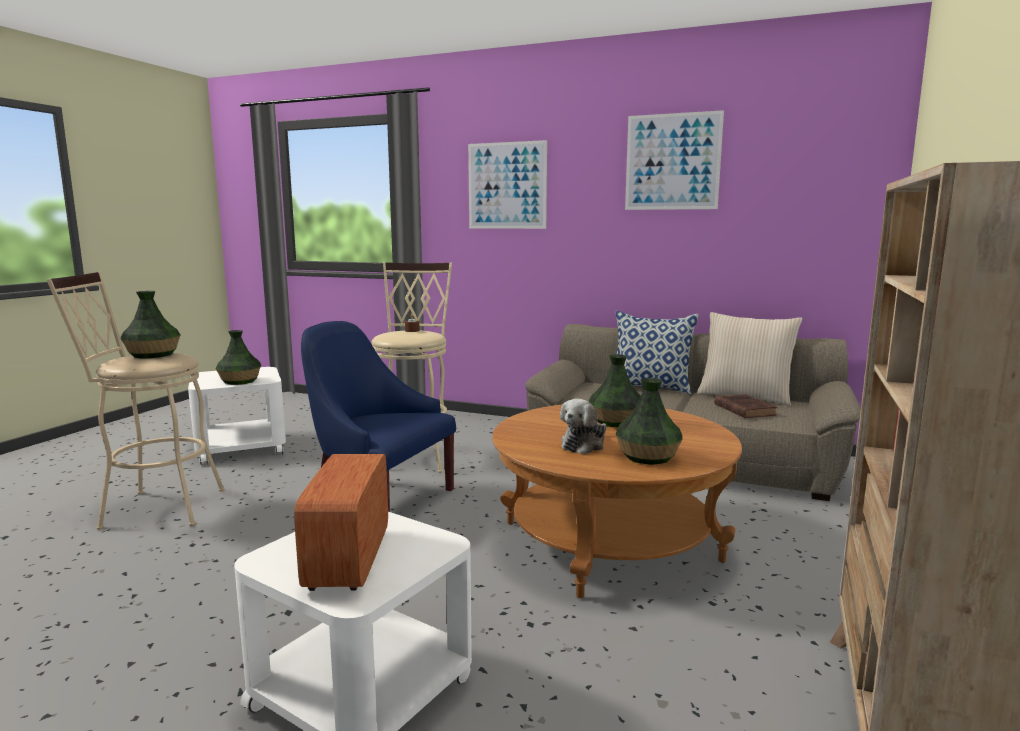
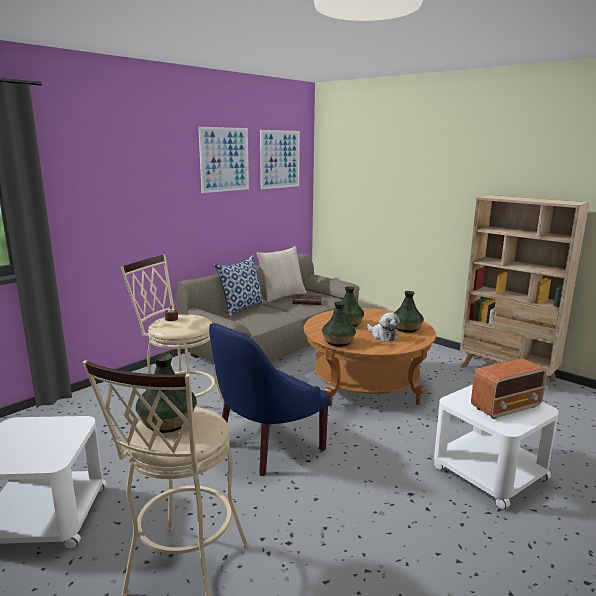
camera: 70 degrees left, 5 degrees up
vase [216,330,261,385] -> vase moved to [322,302,356,347]
radio [294,454,388,591] -> radio turned 45 degrees counterclockwise [471,358,547,419]
picture [468,140,547,229] -> picture moved to [260,130,300,189]

